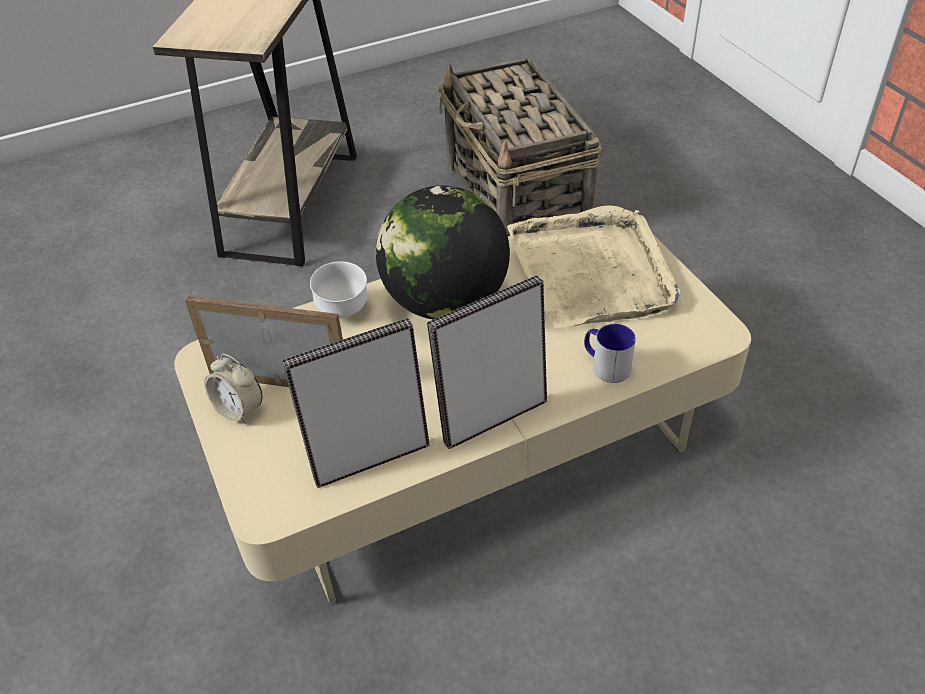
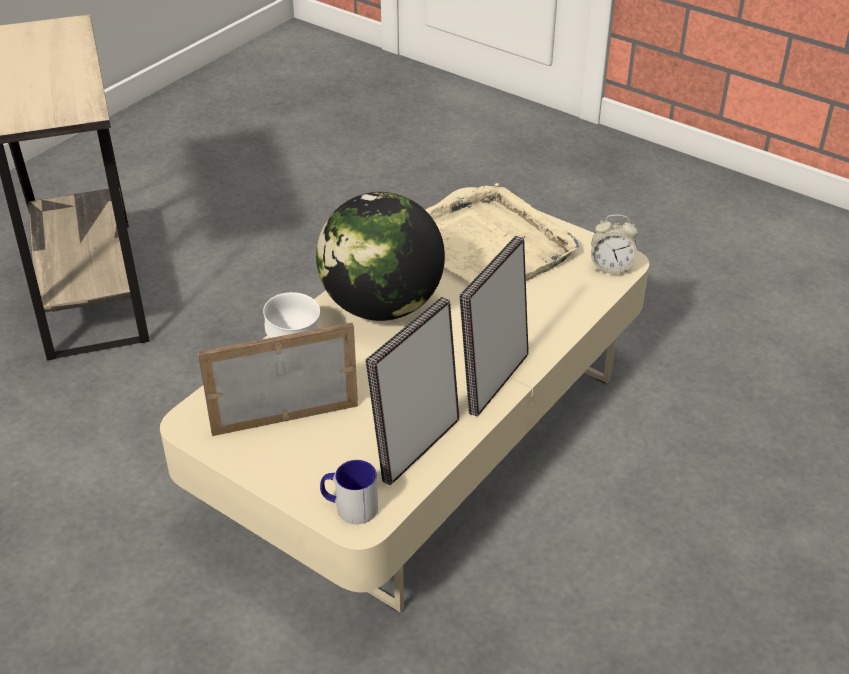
camera: 30 degrees left, 5 degrees down
alarm clock [204,354,262,424] -> alarm clock moved to [591,214,638,274]
basket [438,58,602,236] -> none
mug [584,324,636,383] -> mug moved to [320,460,378,524]

